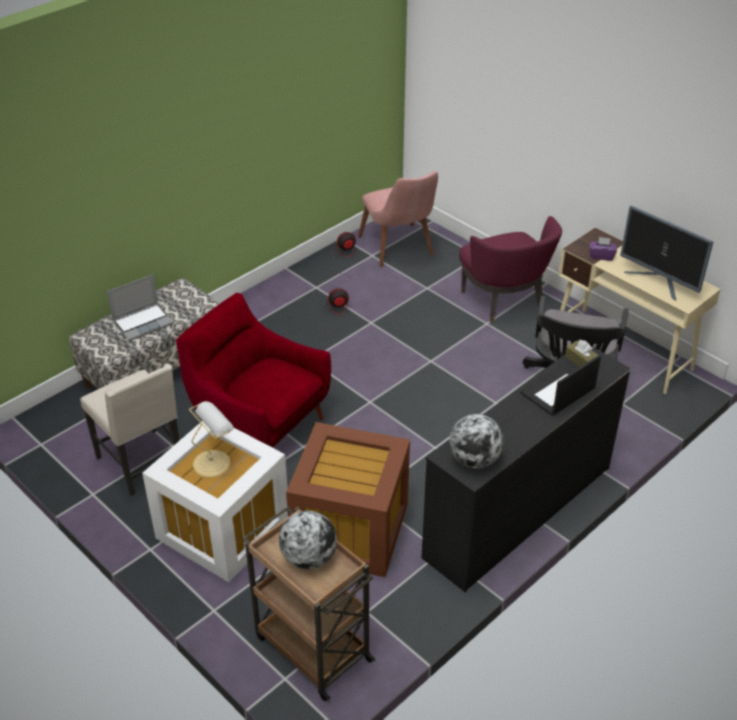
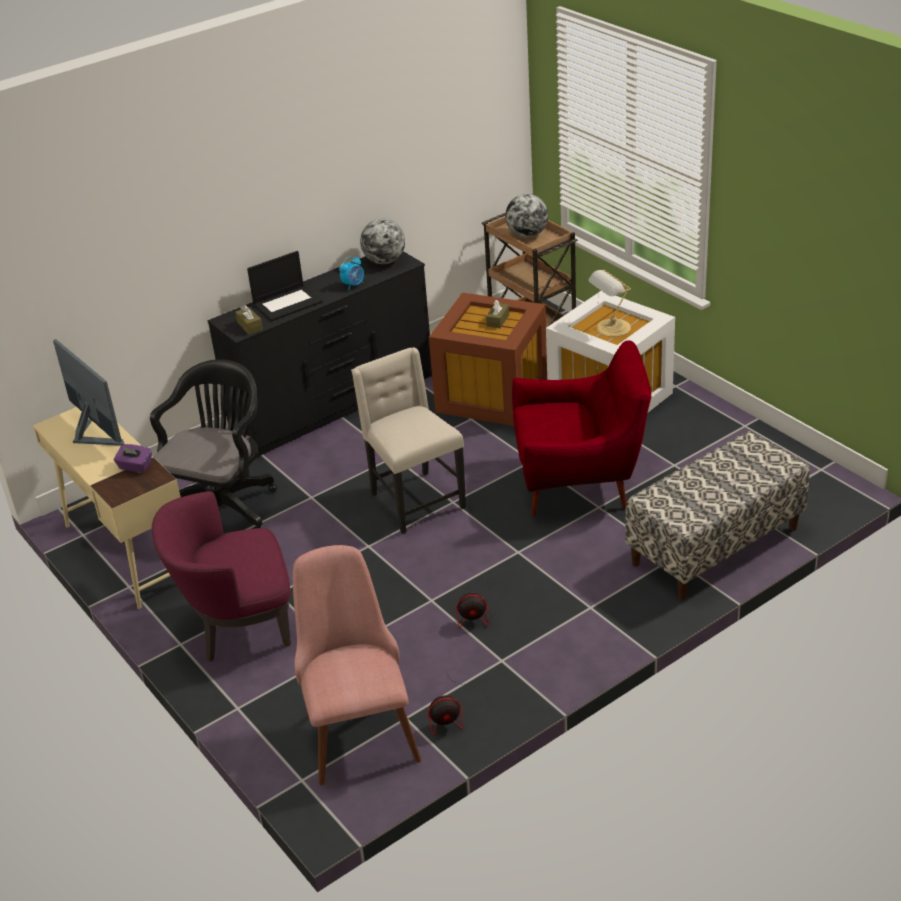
camera: 170 degrees left, 5 degrees down
beige chair [80,363,180,496] -> beige chair moved to [351,347,466,534]
laptop [107,274,174,341] -> none
red armchair [176,293,331,448] -> red armchair turned 45 degrees counterclockwise [512,340,651,517]
purple armchair [459,216,562,322] -> purple armchair turned 90 degrees counterclockwise [152,491,291,662]
none -> alarm clock [339,256,364,290]
none -> brown tissue box [486,300,509,328]

